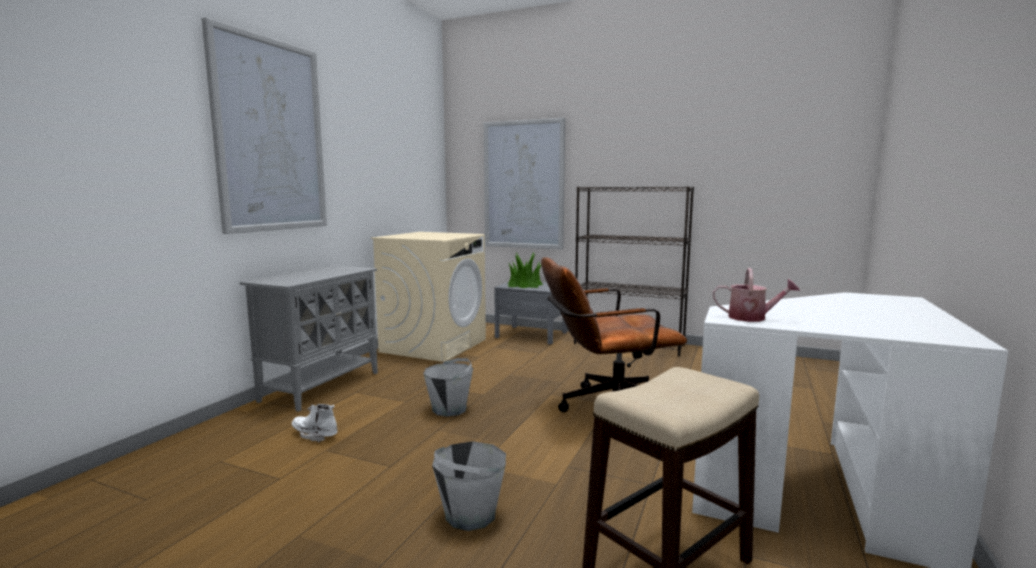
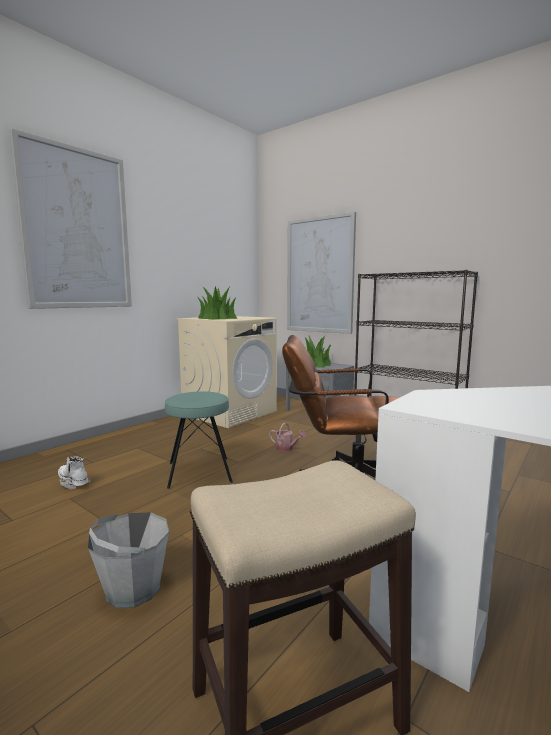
camera: 15 degrees right, 0 degrees up
grey cabinet [240,265,378,412] -> none
grey bucket [423,358,473,417] -> turquoise stool [165,391,233,489]
watering can [713,268,800,322] -> watering can moved to [269,423,306,451]
none -> potted plant [198,286,237,320]

